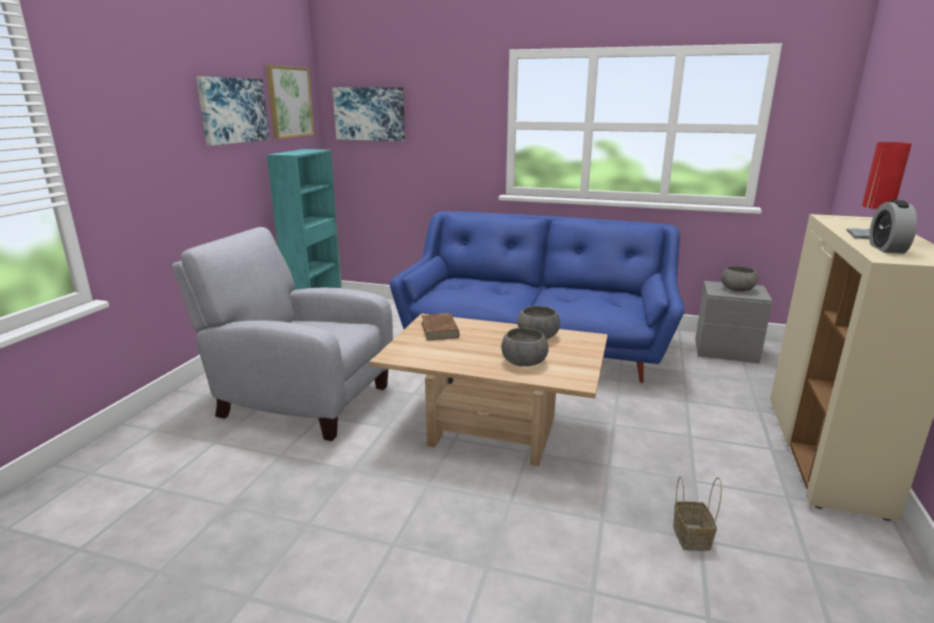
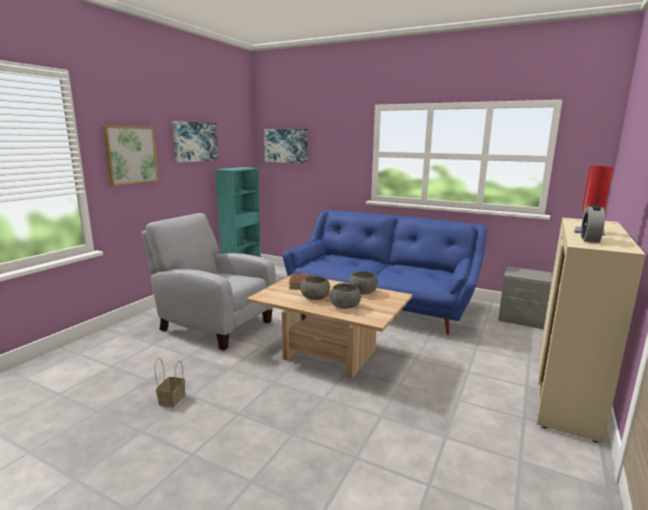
camera: 10 degrees right, 5 degrees down
picture [266,65,315,139] -> picture moved to [103,125,159,186]
basket [673,476,722,551] -> basket moved to [155,358,185,407]
grey bowl [721,266,758,292] -> grey bowl moved to [301,276,330,300]

